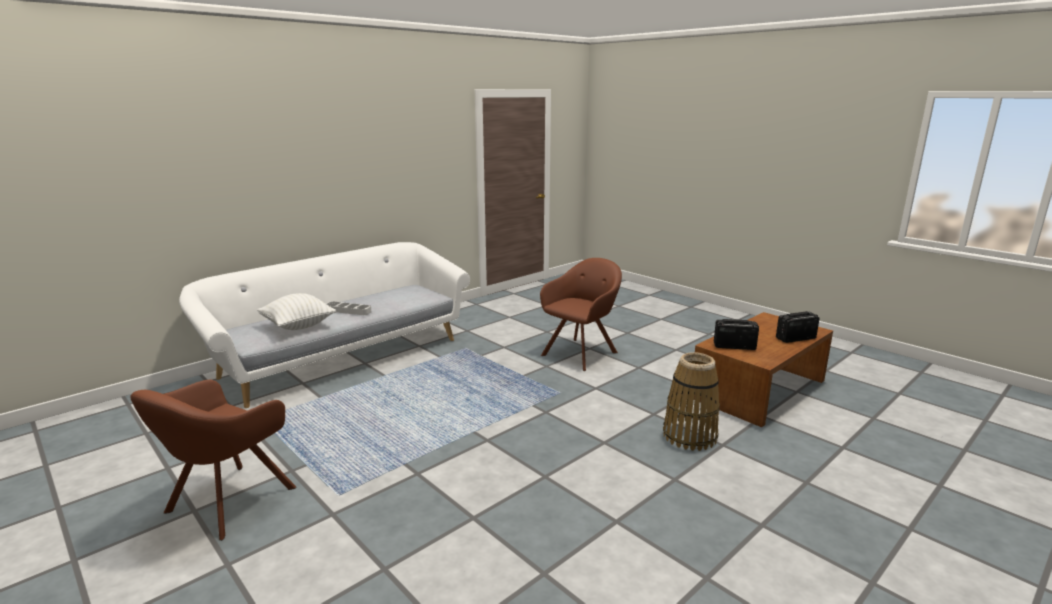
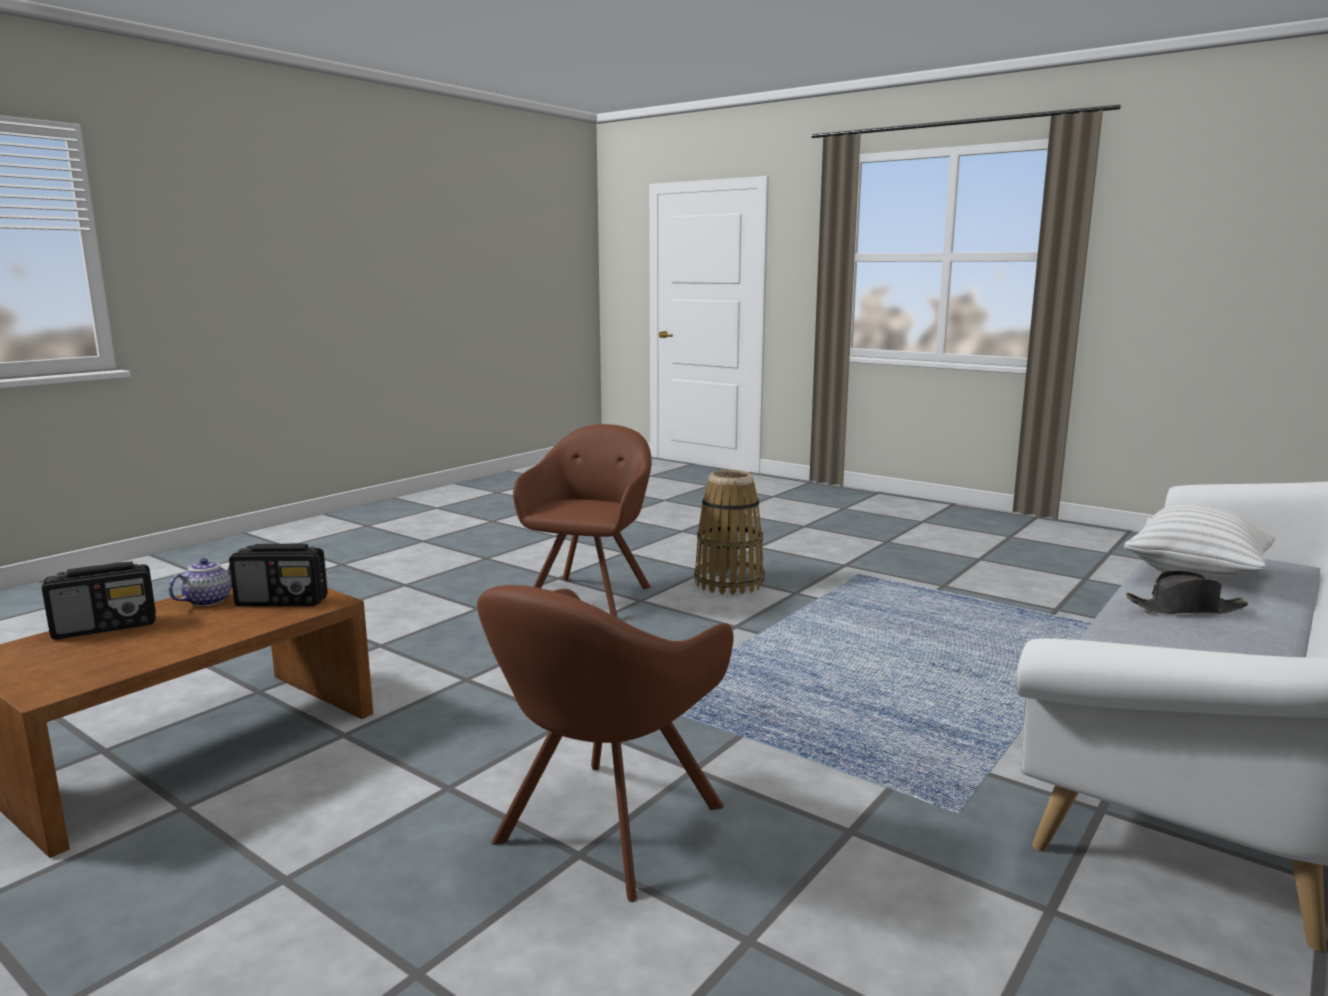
camera: 170 degrees right, 5 degrees down
brown armchair [130,380,296,541] -> brown armchair moved to [513,424,652,618]
grey tray [327,301,371,315] -> black hat [1126,570,1248,614]
basket [663,352,720,451] -> basket moved to [694,470,764,595]
none -> teapot [168,558,232,606]

